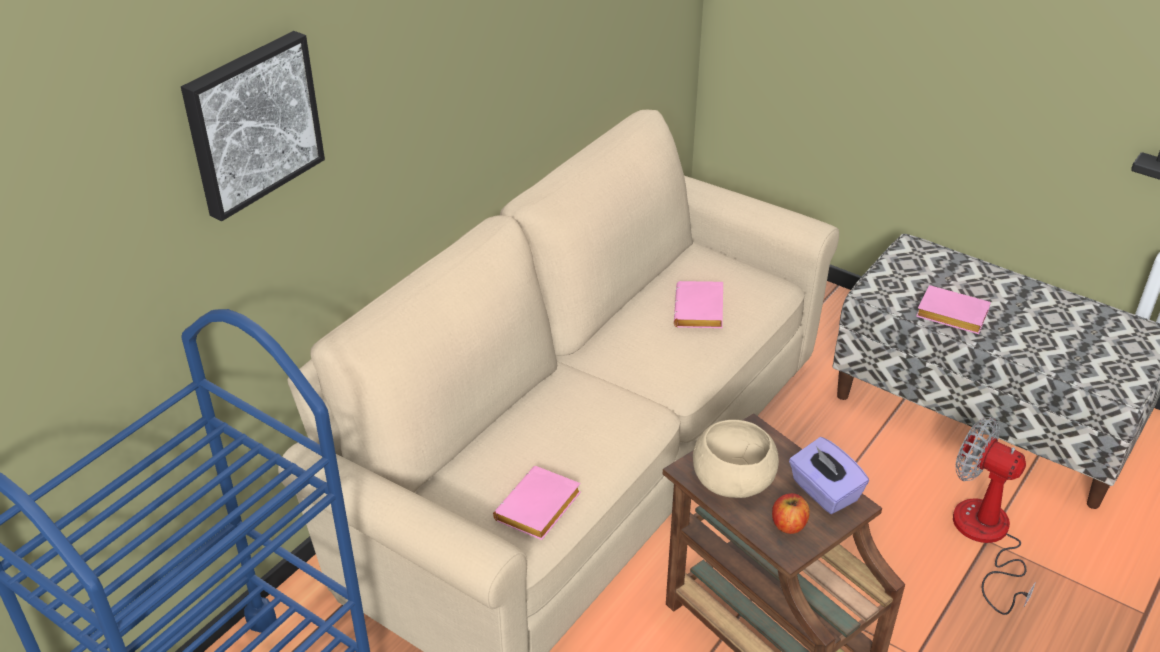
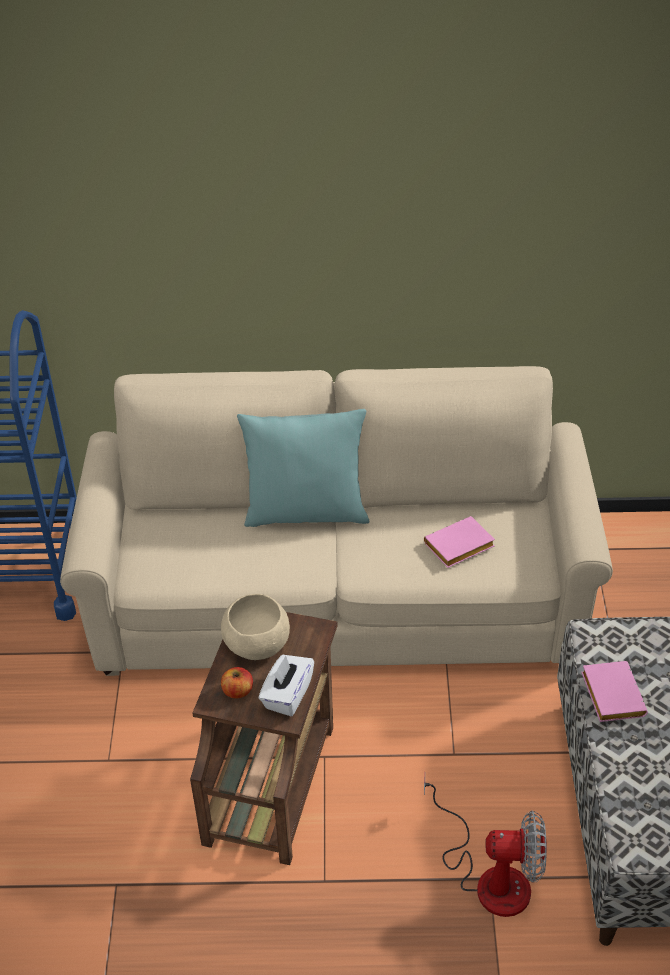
camera: 55 degrees right, 5 degrees up
picture [181,31,325,221] -> none
pink book [493,466,581,540] -> none
purple tissue box [789,437,869,514] -> white tissue box [259,655,314,716]
fan [953,417,1036,615] -> fan turned 90 degrees clockwise [424,774,547,917]
none -> turquoise pillow [237,409,369,527]

